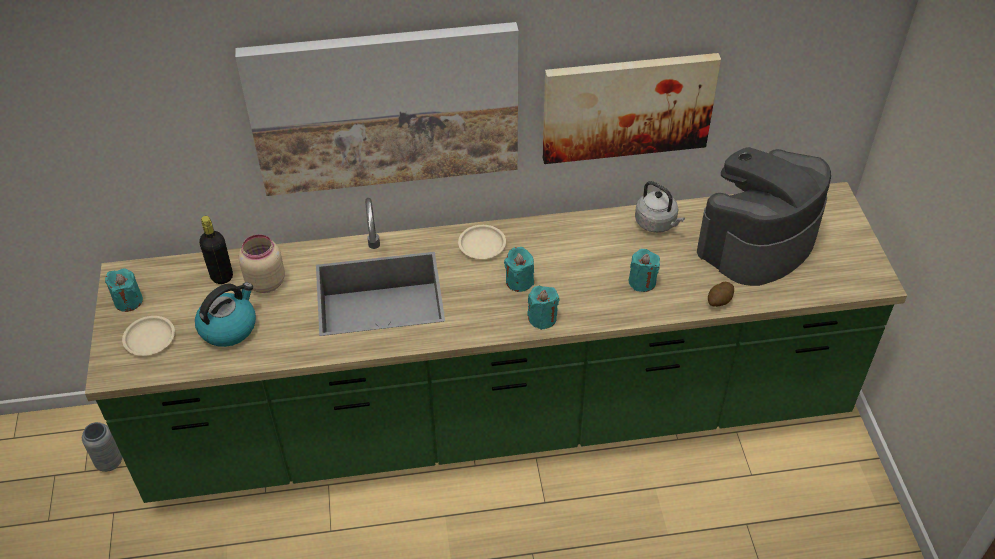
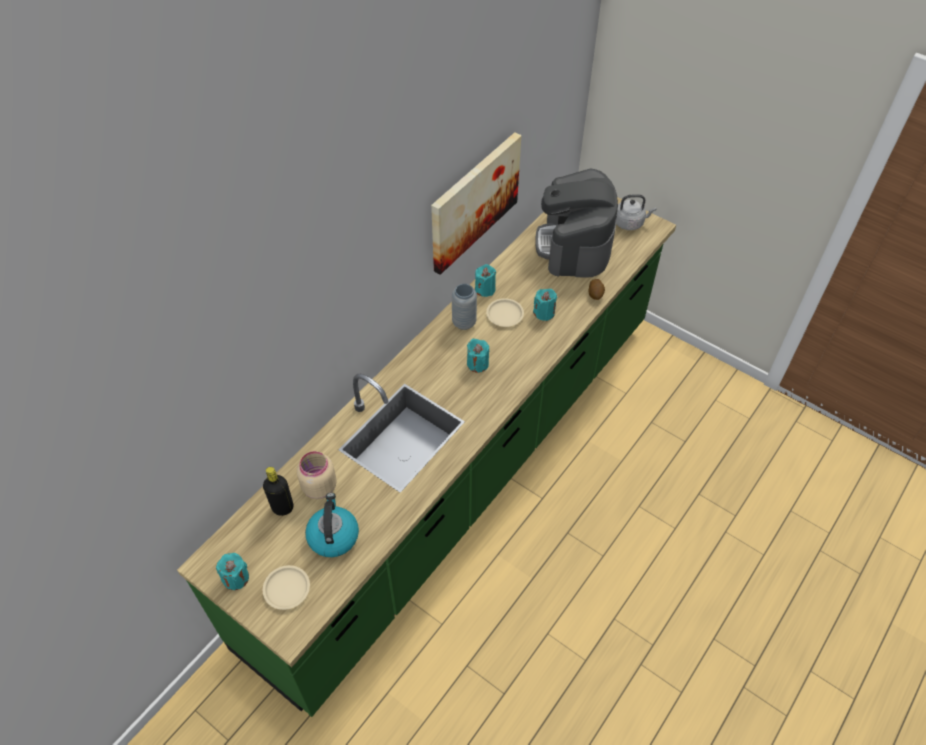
camera: 45 degrees left, 5 degrees up
grey vase [82,422,122,472] -> grey vase moved to [452,284,477,330]
picture [235,22,519,196] -> none
beige plate [458,225,506,259] -> beige plate moved to [486,298,524,327]
turquoise candle [527,286,559,330] -> turquoise candle moved to [475,264,496,297]
grey kettle [635,181,685,233] -> grey kettle moved to [616,194,656,230]

